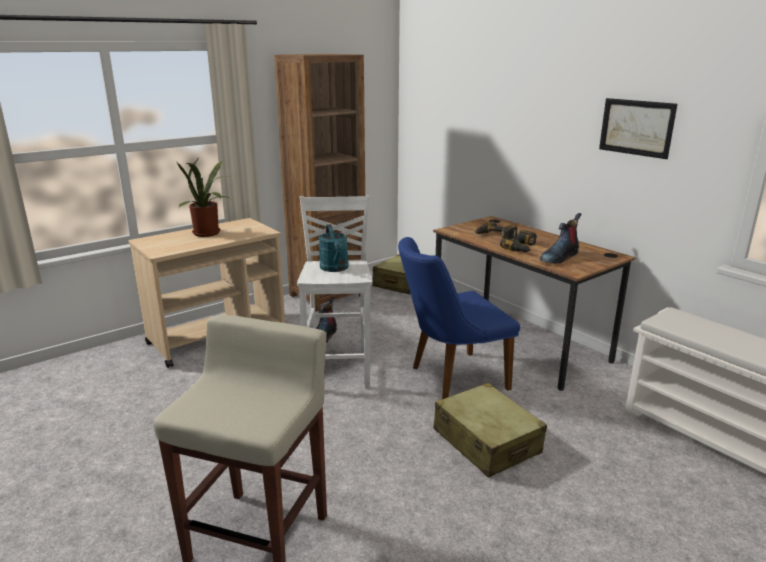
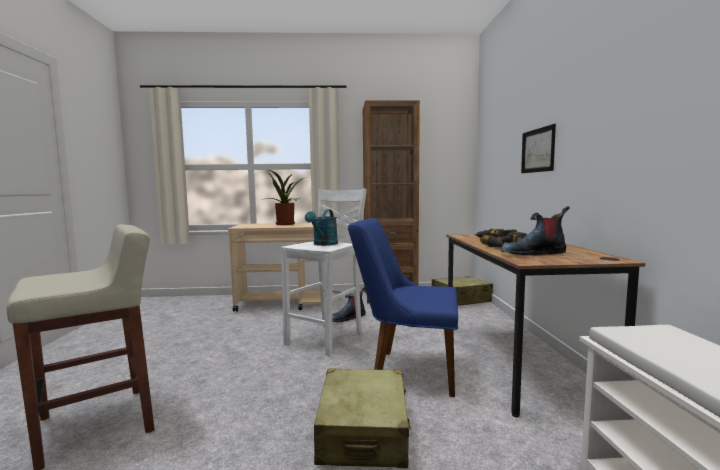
camera: 35 degrees right, 15 degrees down
picture [599,98,677,159] -> picture moved to [521,124,556,173]

